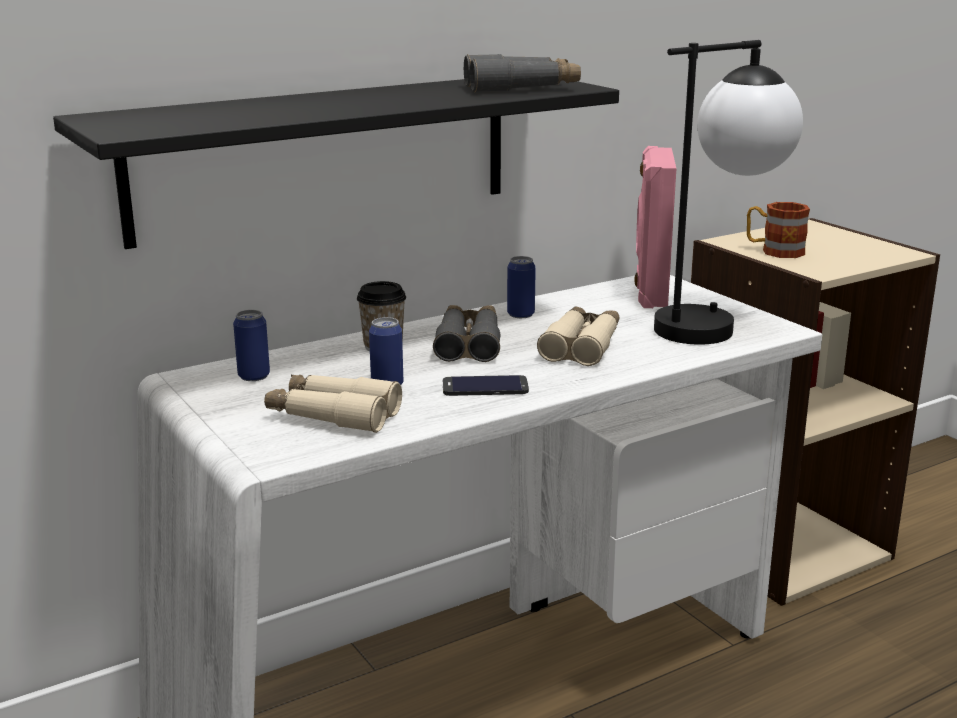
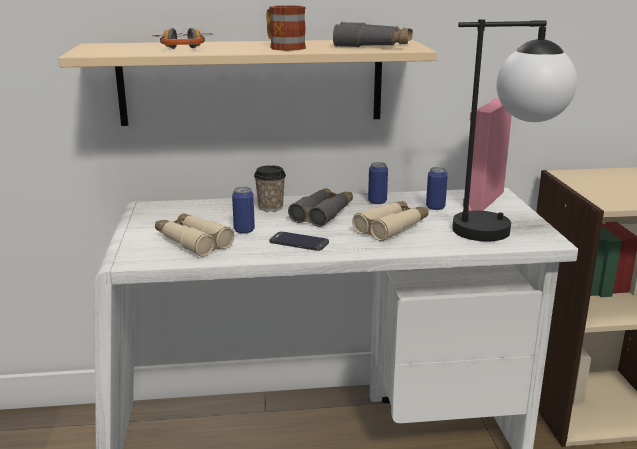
camera: 25 degrees right, 0 degrees up
black shelf [53,79,619,249] -> beige shelf [58,40,437,126]
can [233,310,270,381] -> can moved to [426,167,448,210]
mug [747,202,810,258] -> mug moved to [266,5,306,51]
none -> headphones [152,28,213,49]

